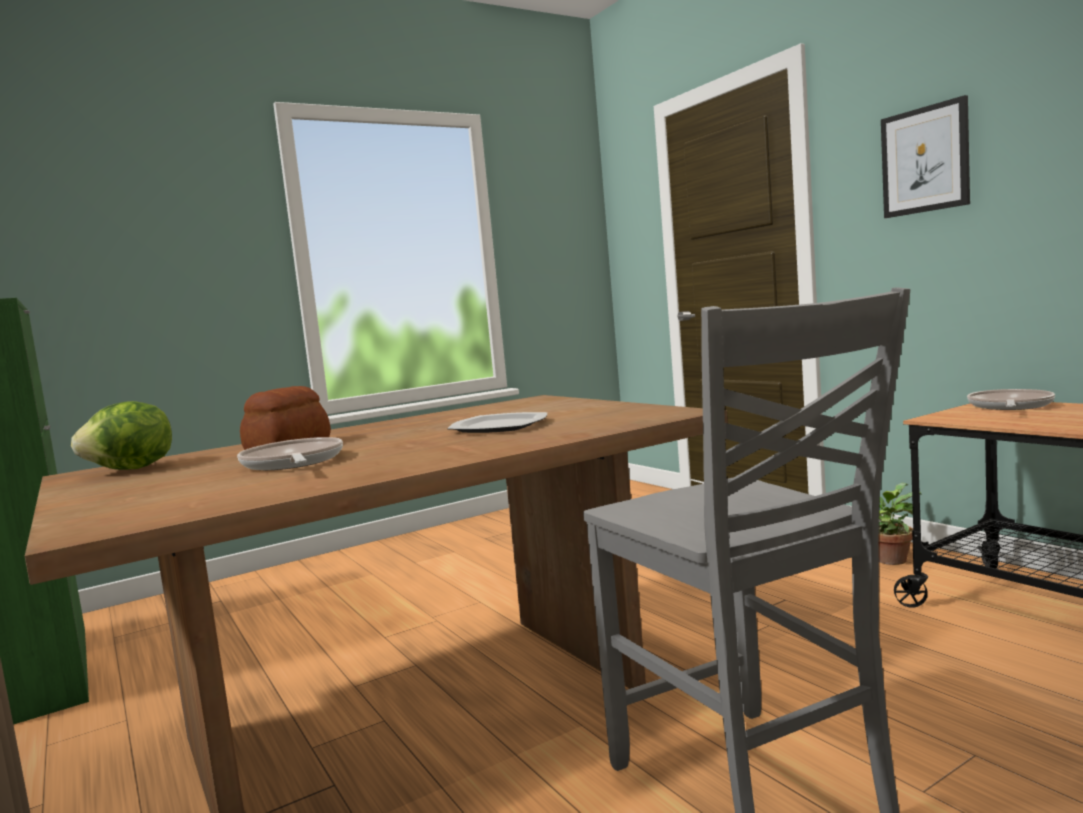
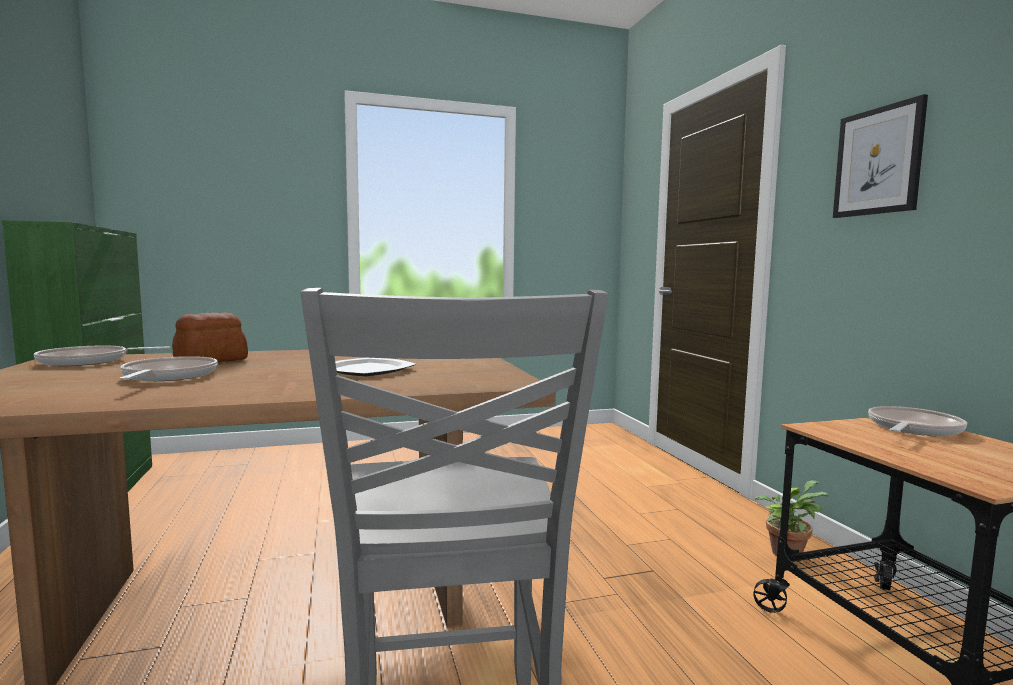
camera: 15 degrees right, 0 degrees up
lettuce [71,401,172,470] -> frying pan [34,346,170,366]

